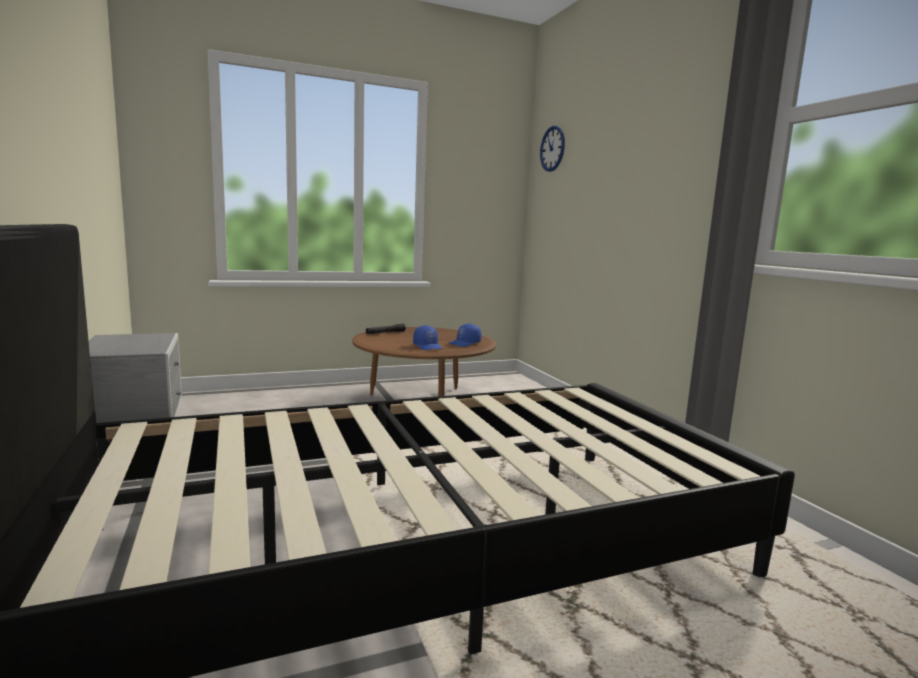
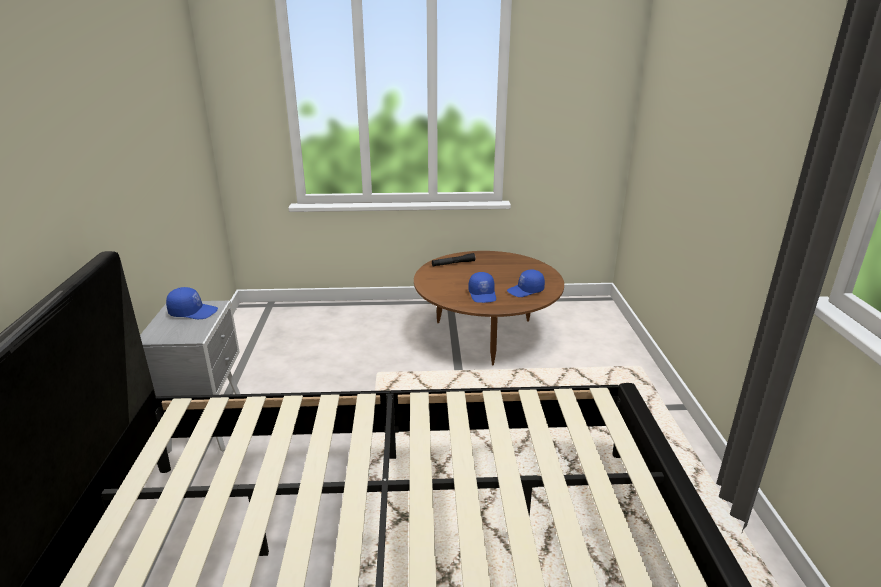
camera: 20 degrees right, 15 degrees up
wall clock [540,126,565,172] -> none
none -> blue cap [166,287,218,319]

